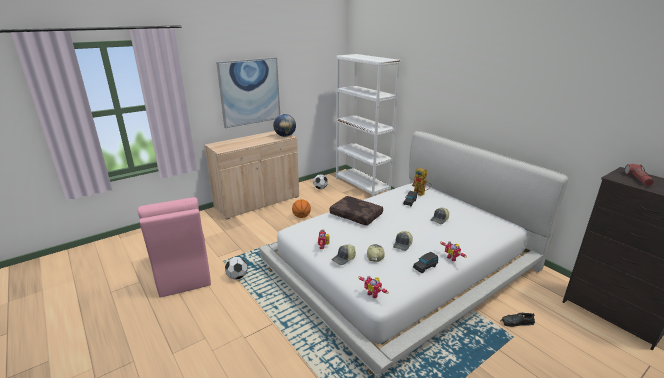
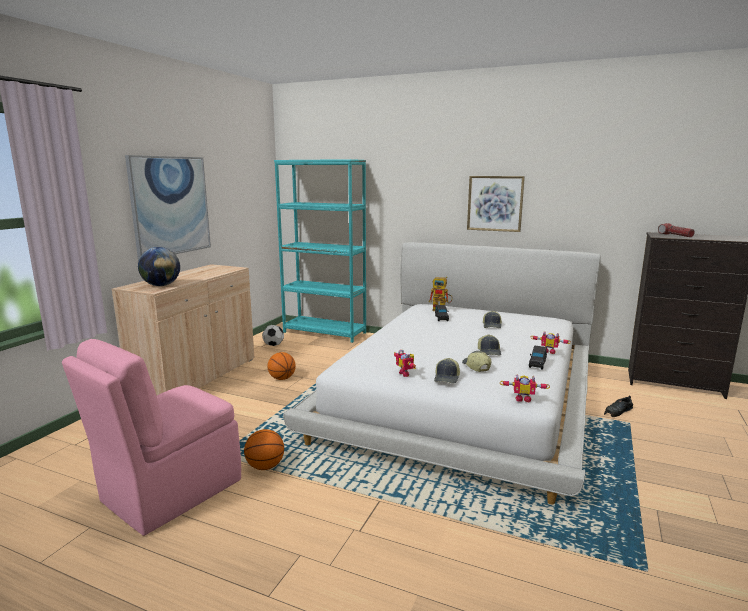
camera: 30 degrees left, 10 degrees down
pink chair [138,197,211,298] -> pink chair turned 90 degrees clockwise [62,339,241,536]
football [225,257,248,280] -> basketball [244,429,284,470]
globe [273,114,296,137] -> globe moved to [138,247,180,286]
brown pillow [329,196,383,226] -> none
white bookcase [336,54,400,197] -> turquoise bookcase [274,159,366,343]
none -> picture [467,176,525,232]

